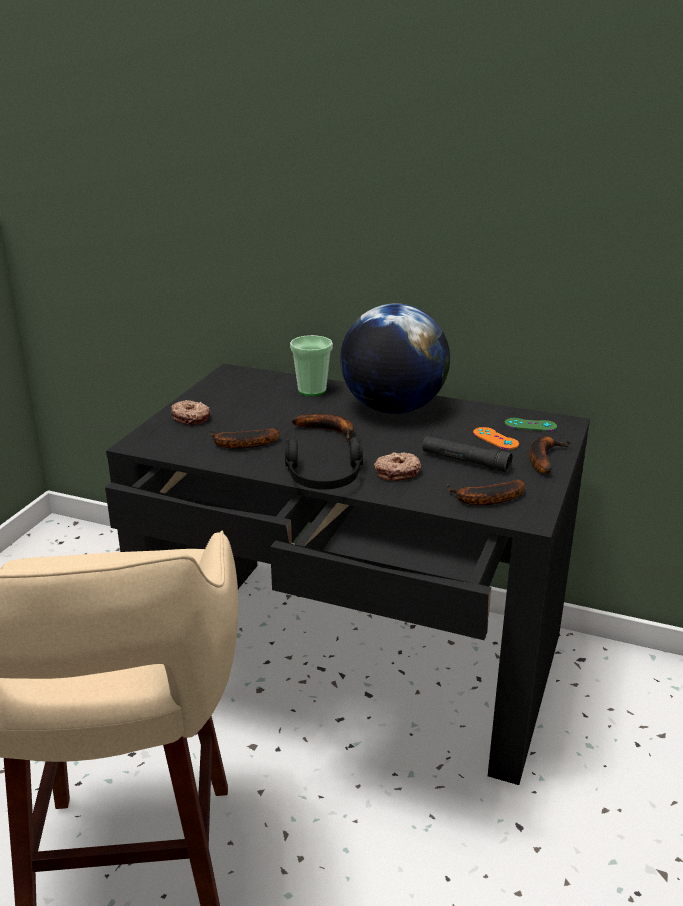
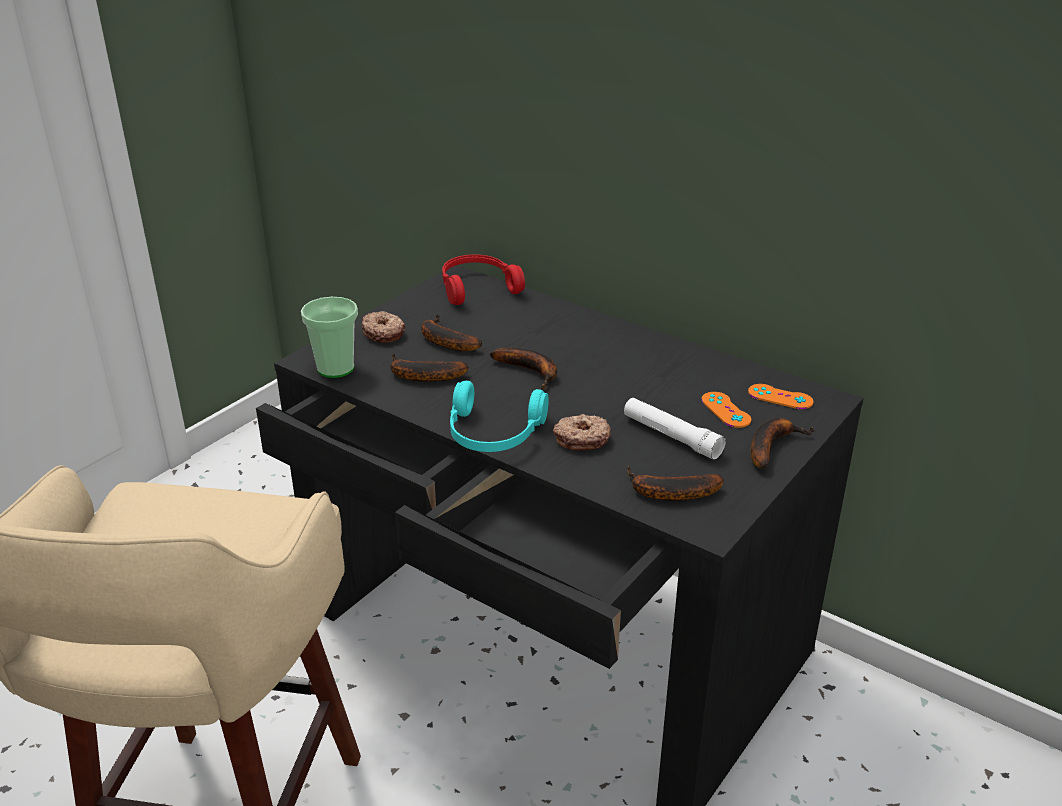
camera: 15 degrees right, 5 degrees up
black headphones [285,437,363,489] -> turquoise headphones [450,381,549,452]
cup [290,335,333,396] -> cup moved to [301,297,358,378]
globe [340,304,450,414] -> none
black flashlight [422,436,512,473] -> white flashlight [624,398,726,460]
green game controller [505,418,557,431] -> orange game controller [748,384,814,409]
none -> banana [421,315,482,351]
none -> red headphones [442,254,525,305]

